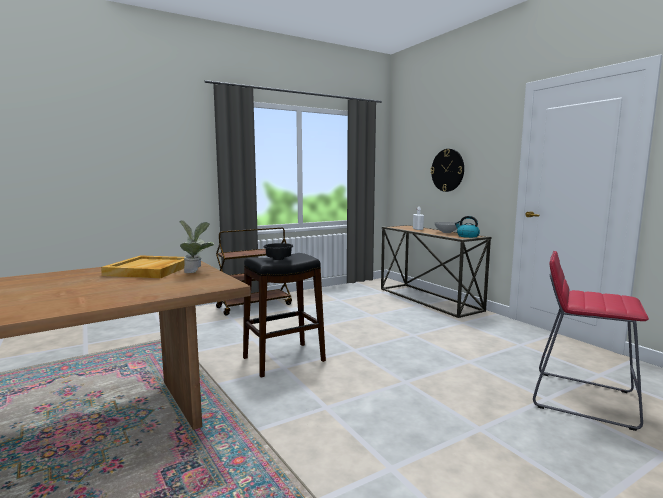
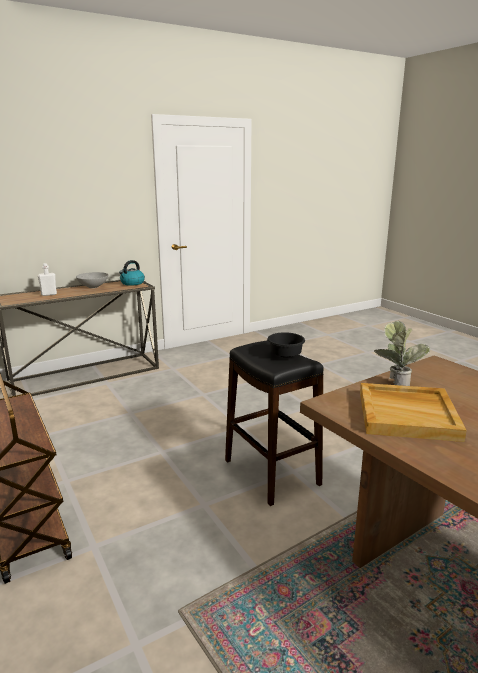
camera: 90 degrees left, 10 degrees up
wall clock [431,149,464,192] -> none
red stool [533,251,649,431] -> none

